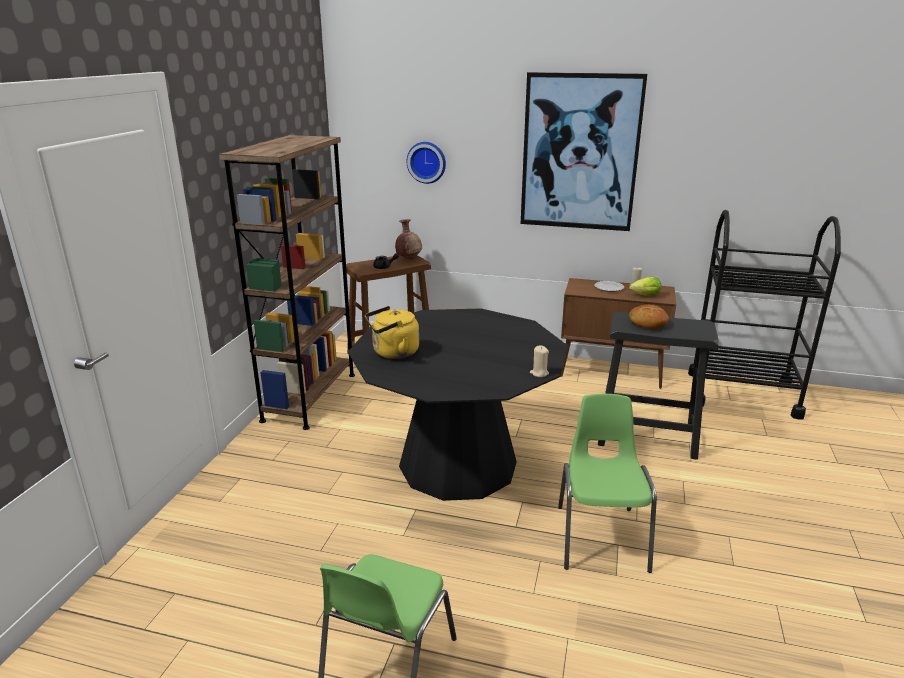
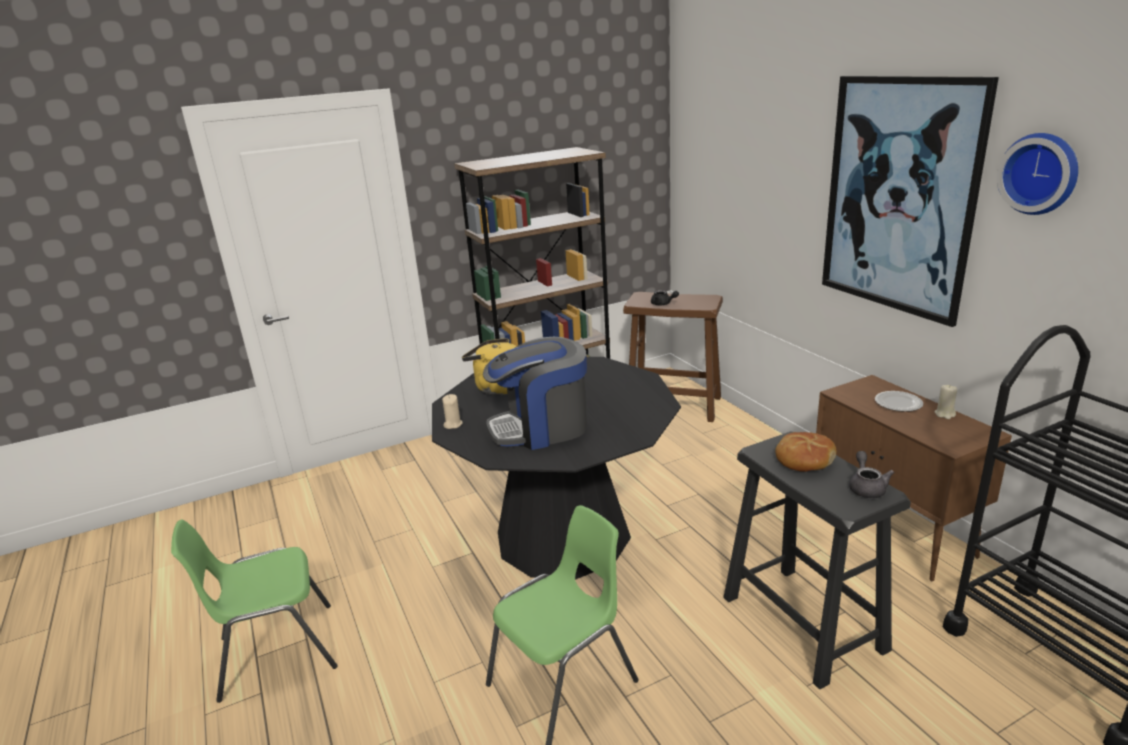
camera: 50 degrees right, 0 degrees up
brown vase [395,219,422,259] -> none
wall clock [407,142,446,184] -> wall clock moved to [997,133,1078,215]
beige candle [530,345,549,377] -> beige candle moved to [442,394,463,429]
lettuce [629,277,661,295] -> none
none -> coffee machine [483,337,587,450]
none -> grey teapot [849,451,894,498]

